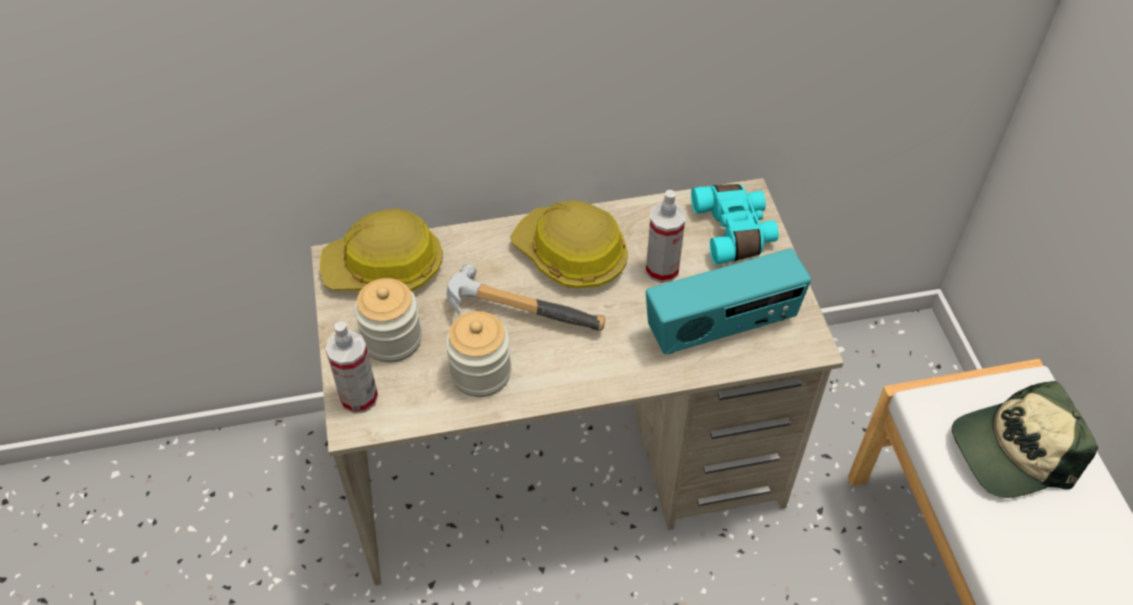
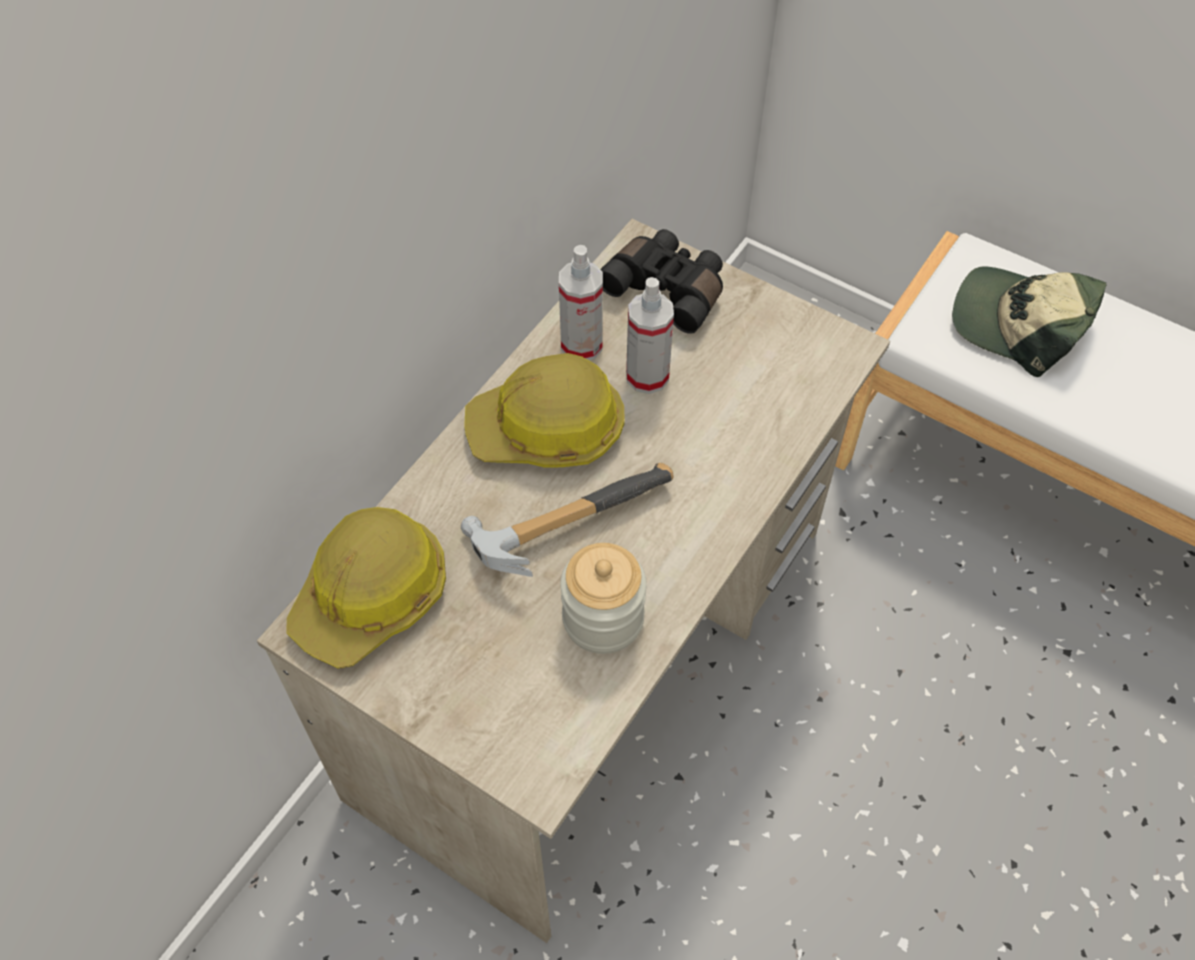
camera: 45 degrees left, 5 degrees up
spray bottle [326,322,378,414] -> spray bottle moved to [559,245,603,360]
jar [354,278,422,363] -> none
radio [646,249,811,354] -> none
turquoise binoculars [691,184,779,264] -> black binoculars [600,229,723,334]
cap [952,381,1098,498] -> cap turned 90 degrees clockwise [952,266,1106,377]

